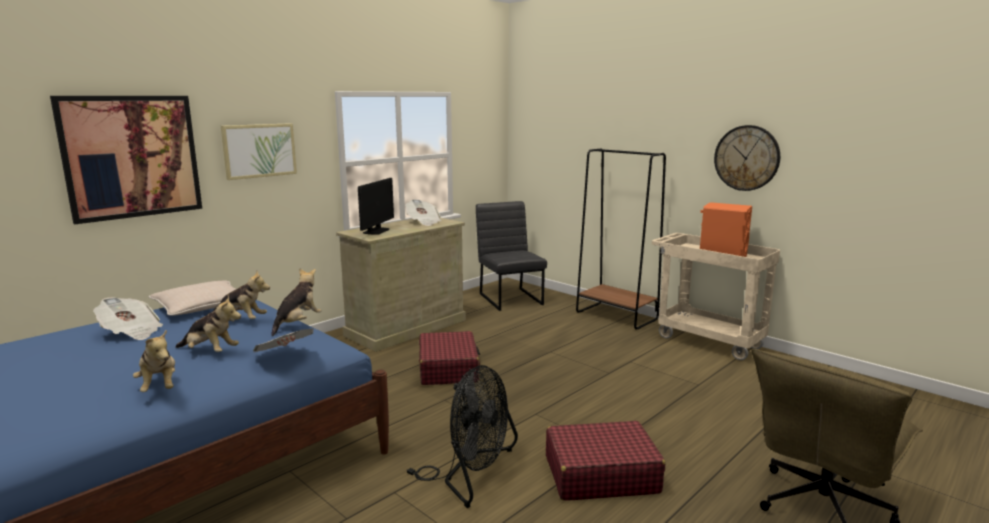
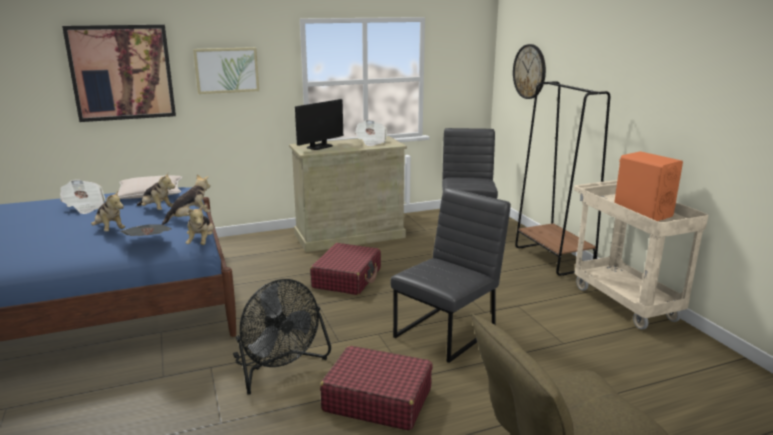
camera: 25 degrees right, 5 degrees up
plush toy [133,330,175,392] -> plush toy moved to [186,205,214,245]
wall clock [714,125,780,191] -> wall clock moved to [513,44,546,99]
none -> grey chair [390,188,511,363]

